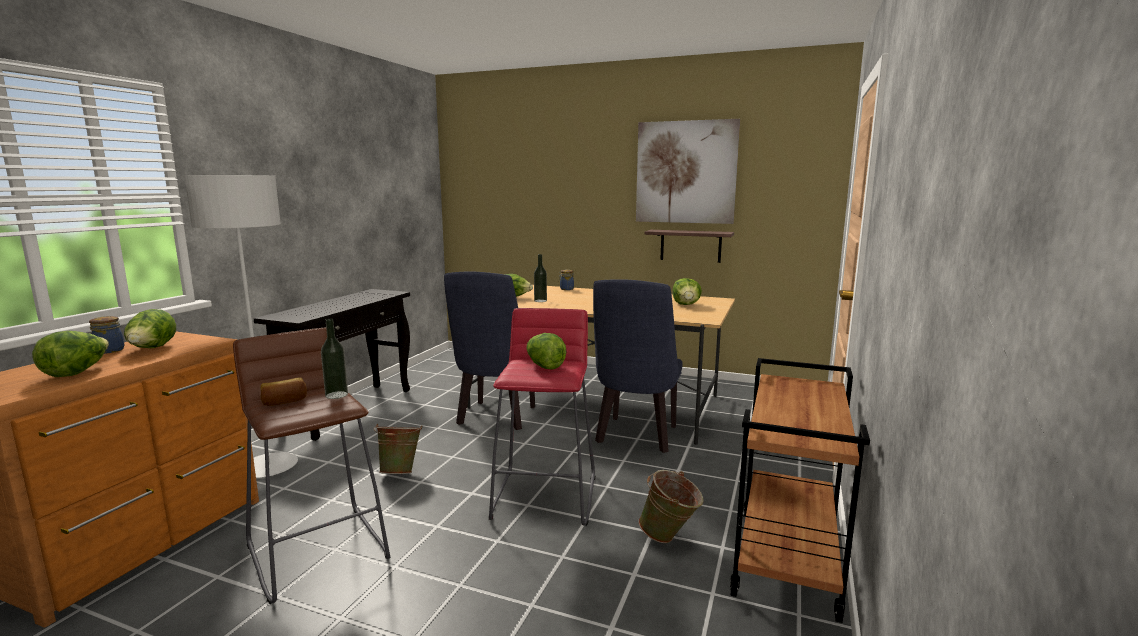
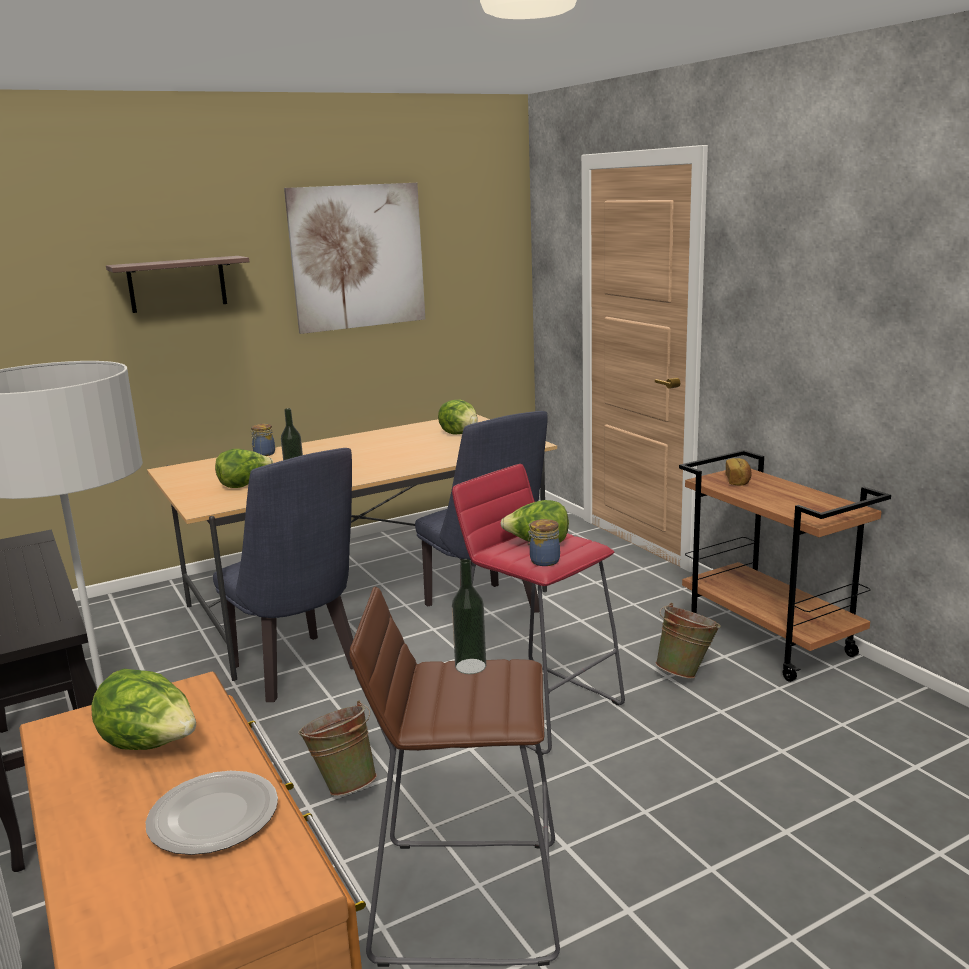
camera: 50 degrees left, 5 degrees up
lettuce [32,331,109,377] -> plate [146,771,278,855]
jar [89,316,124,354] -> jar moved to [528,519,560,566]
bread [261,377,307,406] -> bread moved to [726,458,751,486]
shelf [645,230,734,263] -> shelf moved to [106,256,249,313]

